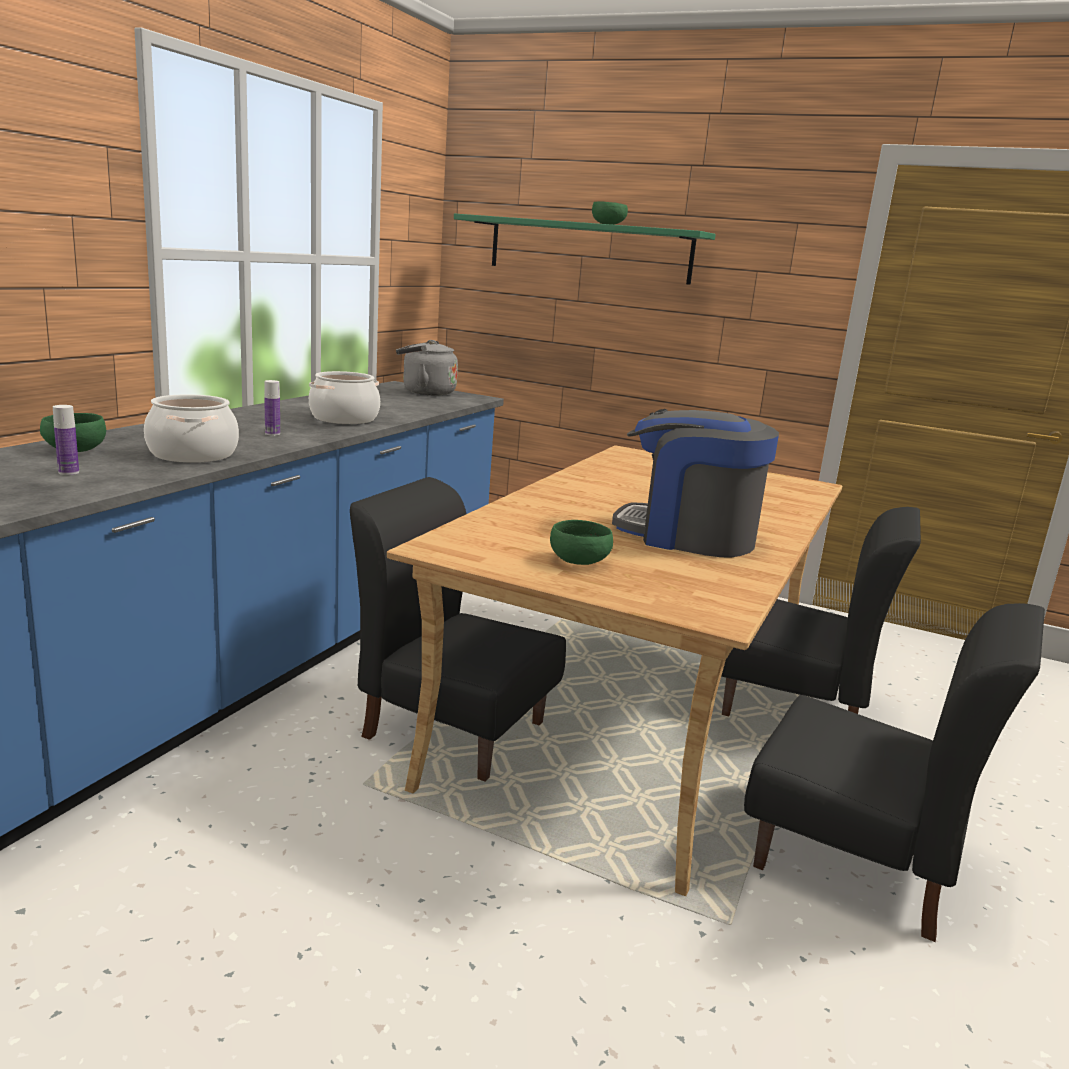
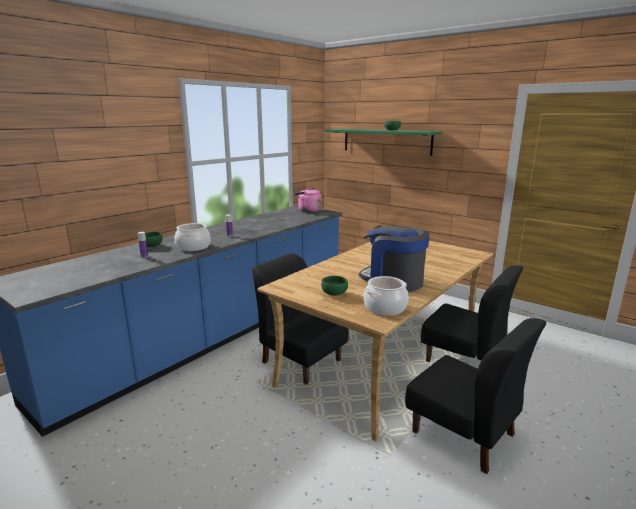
camera: 15 degrees right, 0 degrees up
cooking pot [309,371,380,424] -> cooking pot moved to [363,276,409,316]
grey kettle [396,340,458,395] -> pink kettle [294,188,322,213]

